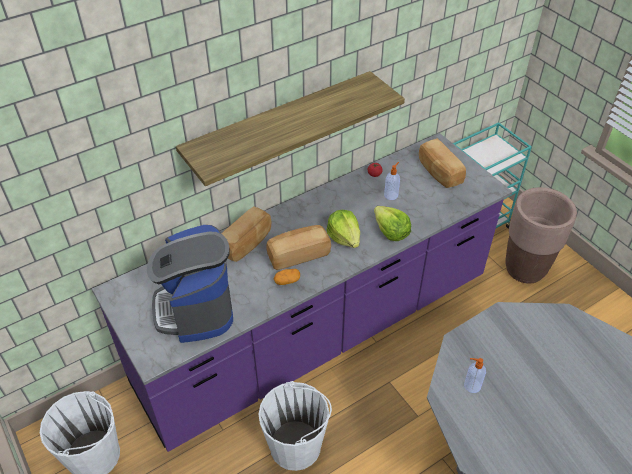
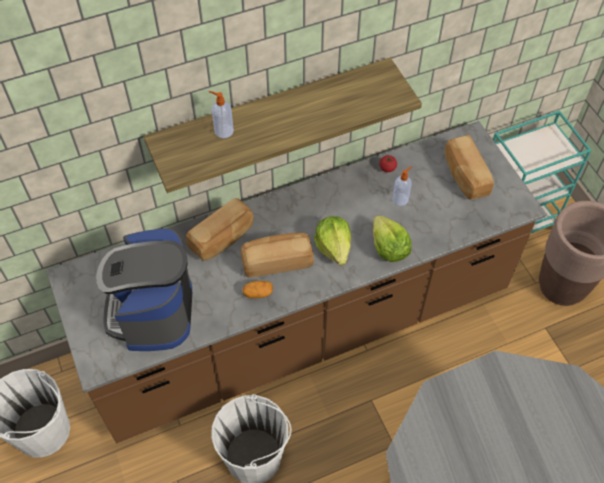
camera: 10 degrees right, 10 degrees up
purple counter [92,133,512,452] -> brown counter [46,121,547,443]
soap dispenser [464,358,486,393] -> soap dispenser moved to [209,91,234,138]

